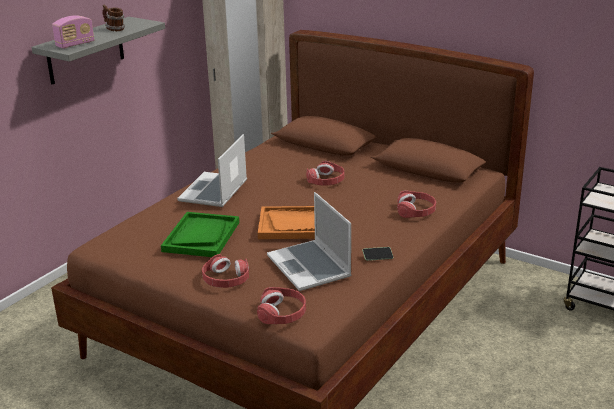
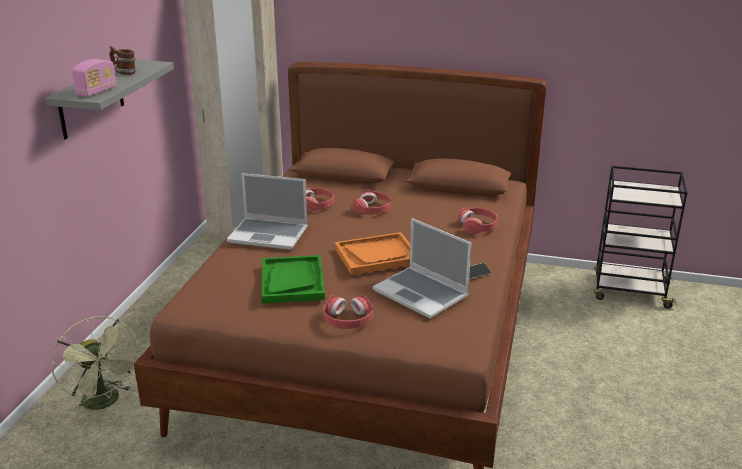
camera: 20 degrees left, 0 degrees up
laptop [177,134,247,207] -> laptop turned 75 degrees counterclockwise [227,173,308,250]
red headphones [257,287,306,324] -> red headphones moved to [306,188,334,212]
none -> green fan [51,316,140,419]

